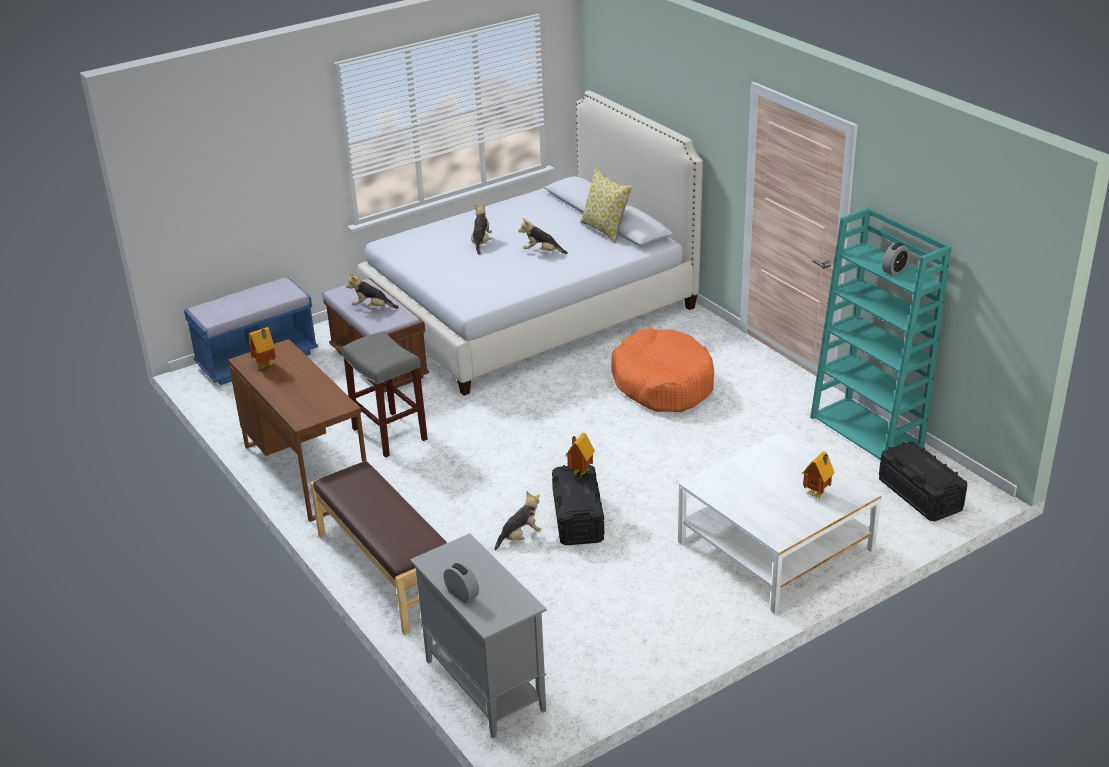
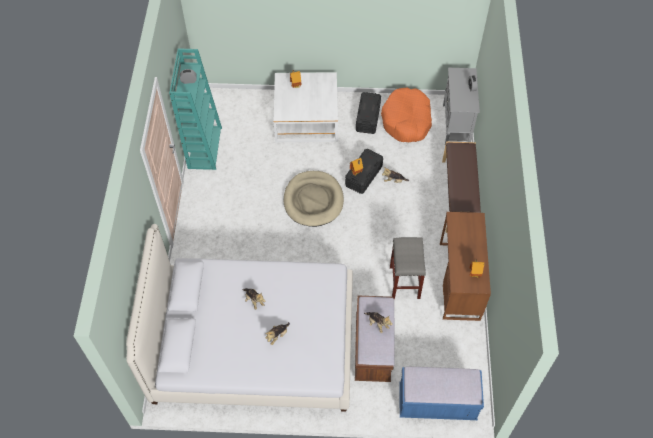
camera: 145 degrees left, 25 degrees up
pillow [580,167,632,243] -> none
orange dog bed [611,328,714,412] -> orange dog bed moved to [381,87,432,142]
black storage box [879,442,967,521] -> black storage box moved to [356,92,381,134]
none -> beige dog bed [284,171,344,227]

